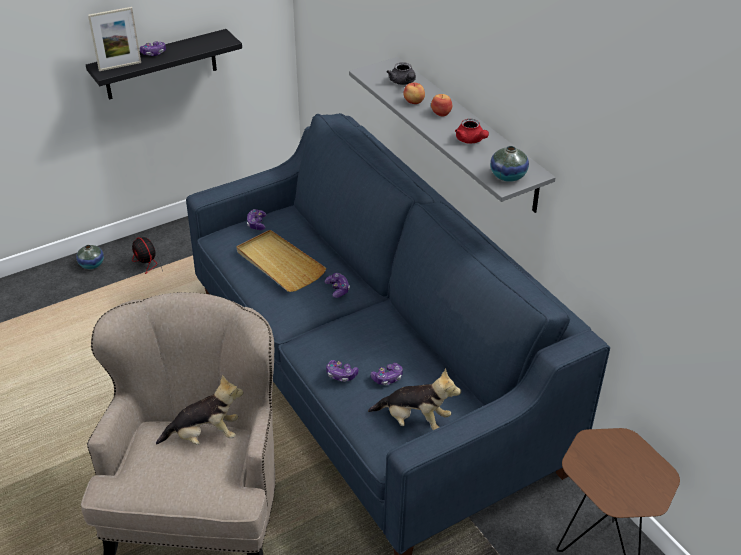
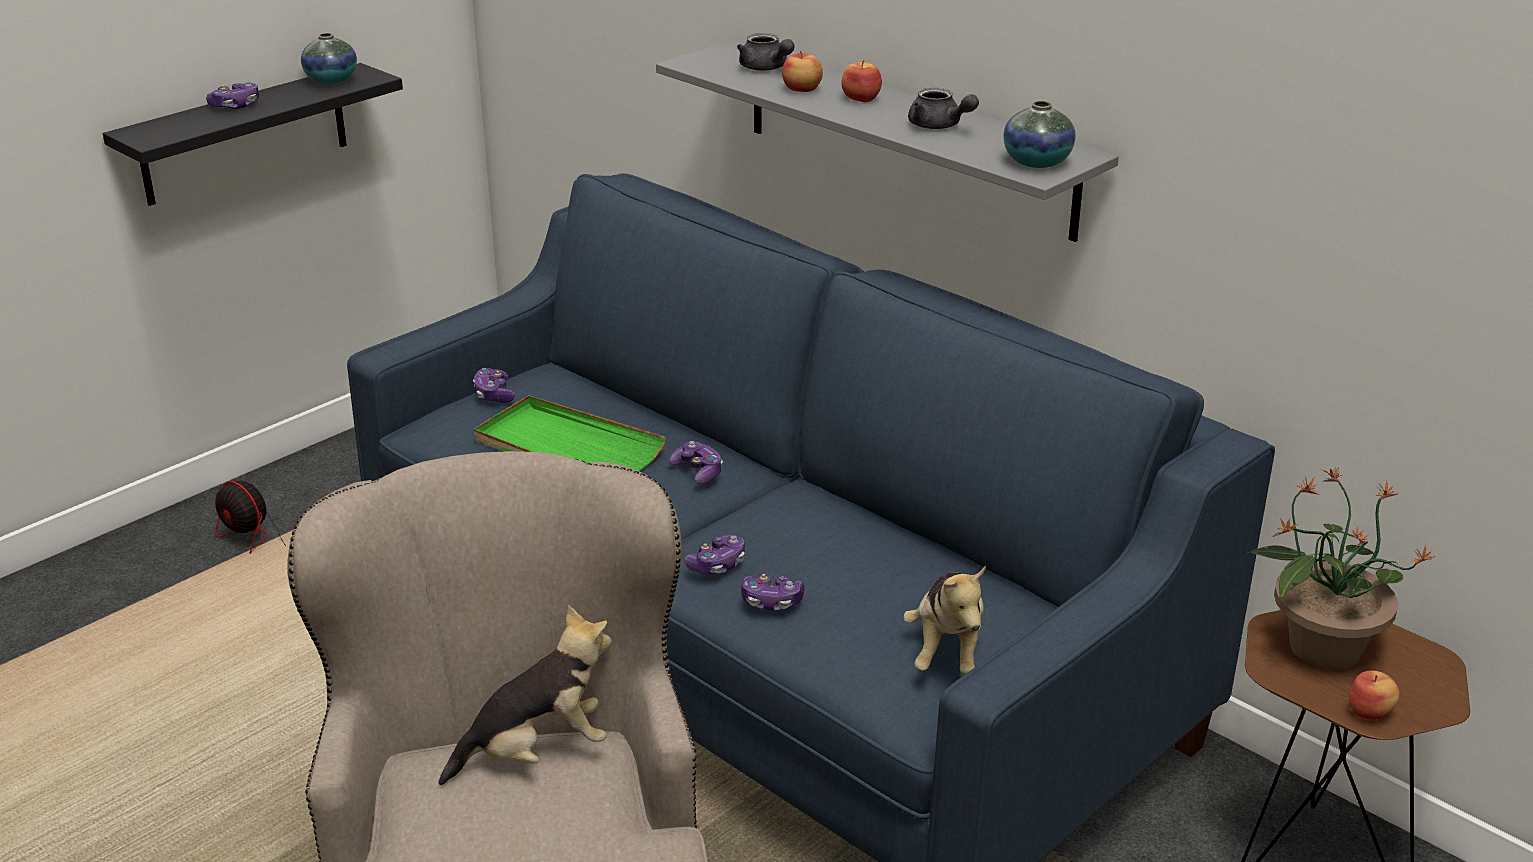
camera: 15 degrees left, 10 degrees down
vase [76,245,104,269] -> vase moved to [301,33,357,85]
picture frame [88,7,141,71] -> none
beige tray [237,230,326,292] -> green tray [474,395,667,471]
plush toy [368,368,461,430] -> plush toy turned 90 degrees clockwise [903,566,986,675]
game controller [370,363,403,385] -> game controller moved to [684,535,745,574]
red teapot [455,119,489,144] -> grey teapot [908,88,979,129]
none -> potted plant [1248,467,1436,670]
none -> apple [1349,671,1399,720]

